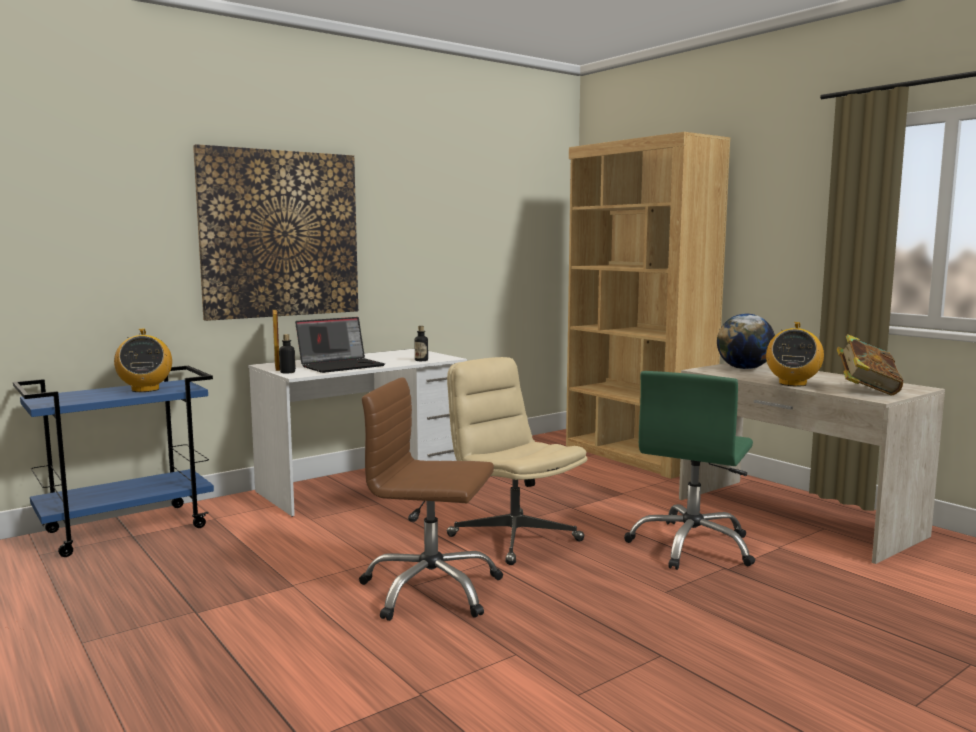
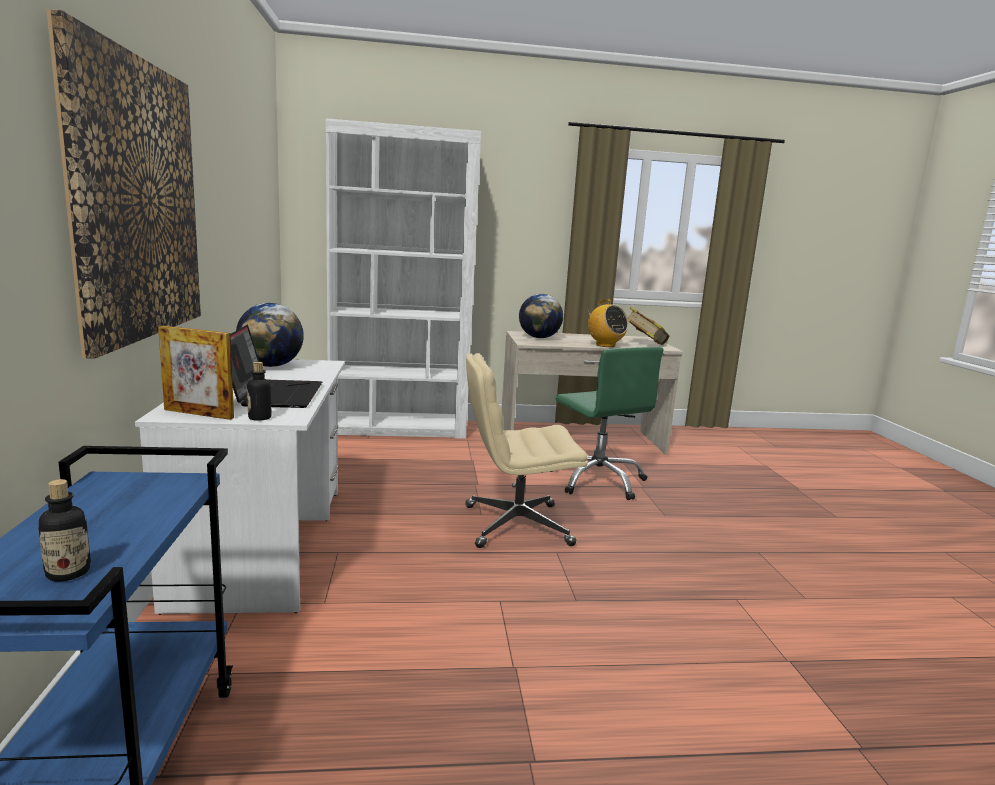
camera: 60 degrees left, 5 degrees up
radio [114,329,172,392] -> none
brown office chair [359,377,503,621] -> none
bottle [415,326,428,361] -> bottle moved to [38,479,91,581]
brown bookcase [566,132,730,479] -> white bookcase [326,119,481,439]
none -> globe [236,303,304,367]

